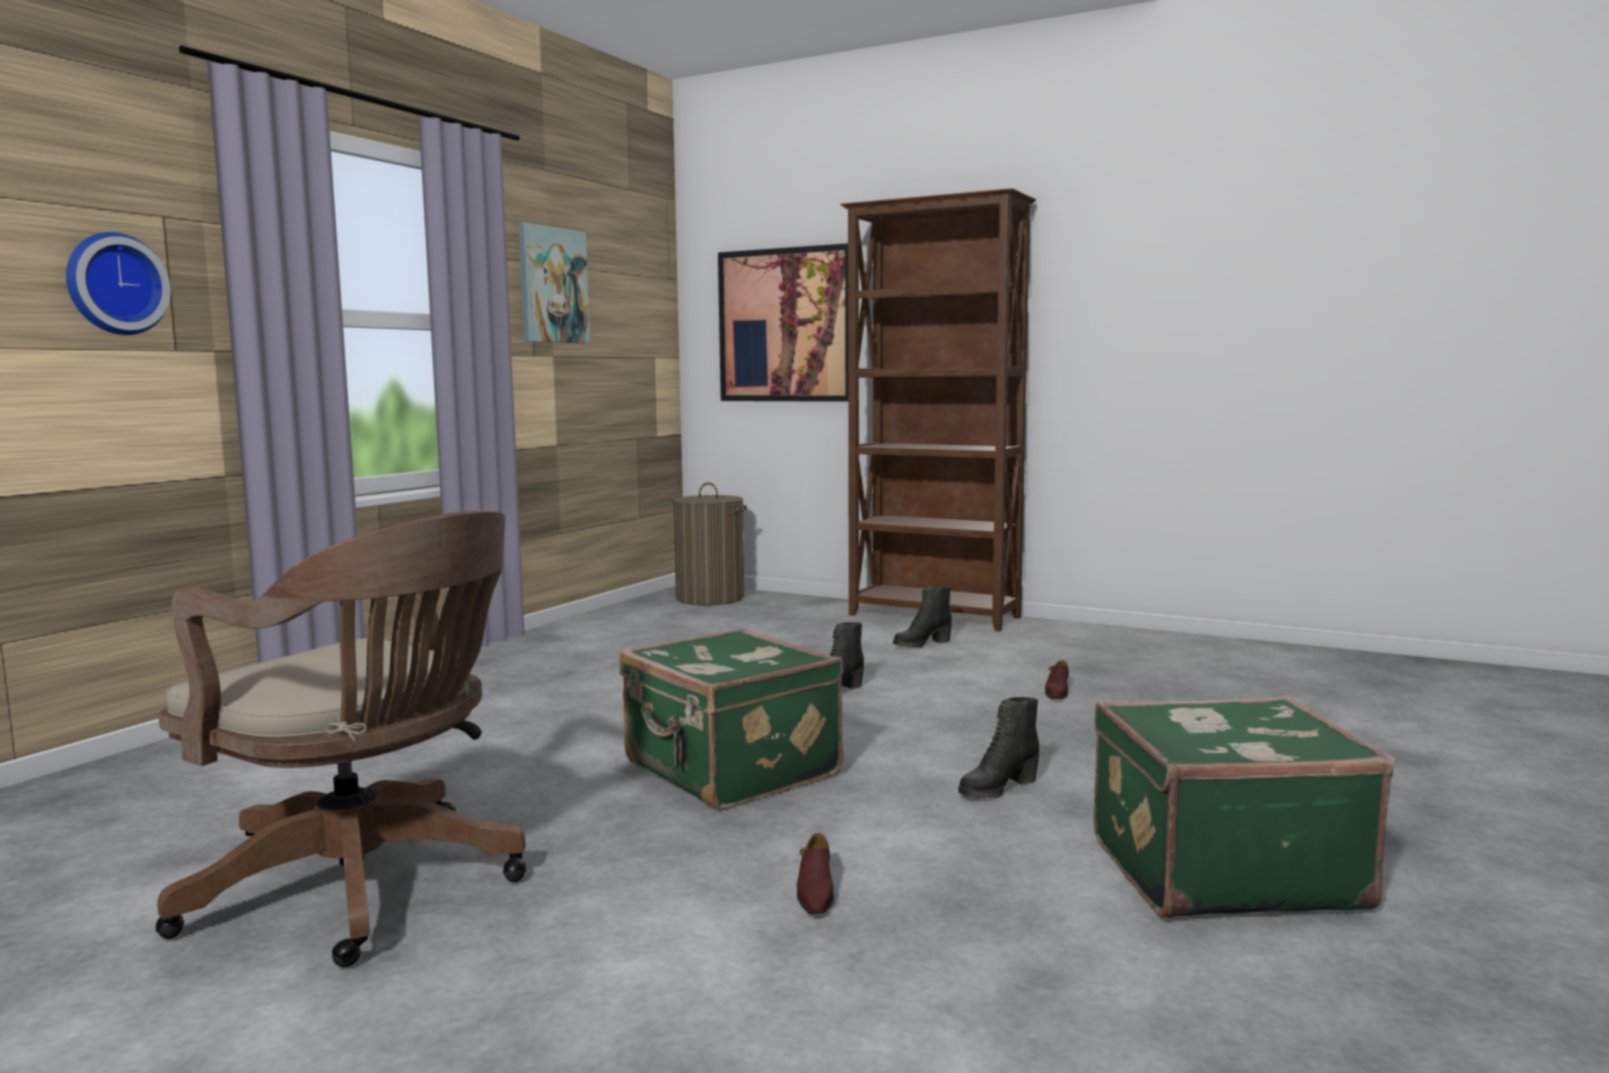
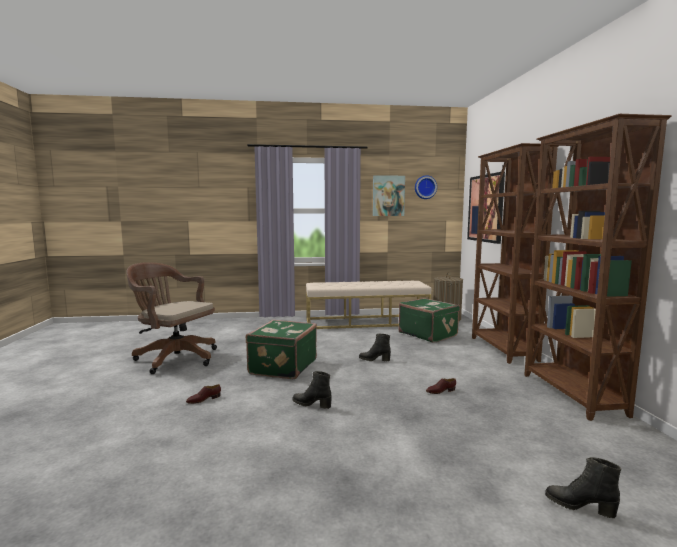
camera: 55 degrees right, 0 degrees up
wall clock [66,232,171,335] -> wall clock moved to [415,175,437,199]
brown office chair [156,511,526,967] -> brown office chair turned 120 degrees clockwise [127,262,217,374]
black boot [893,586,952,648] -> black boot moved to [545,457,621,518]
green suitcase [1093,696,1395,919] -> green suitcase moved to [398,298,460,343]
none -> beige bench [306,281,431,329]
none -> brown bookcase [524,114,672,421]

